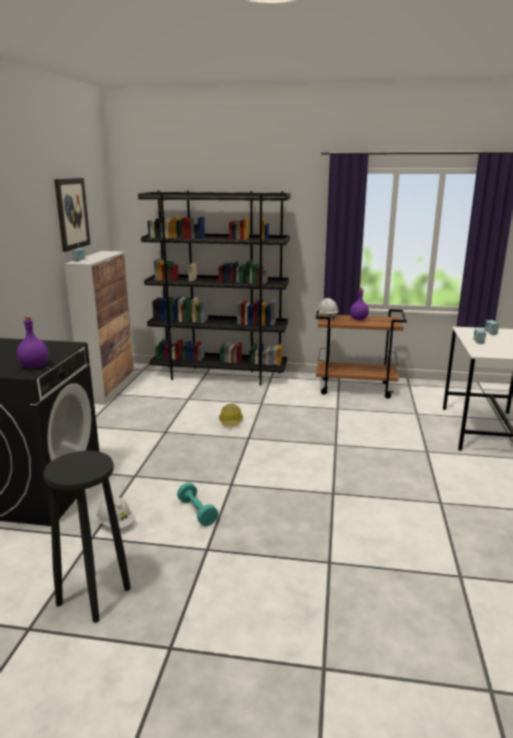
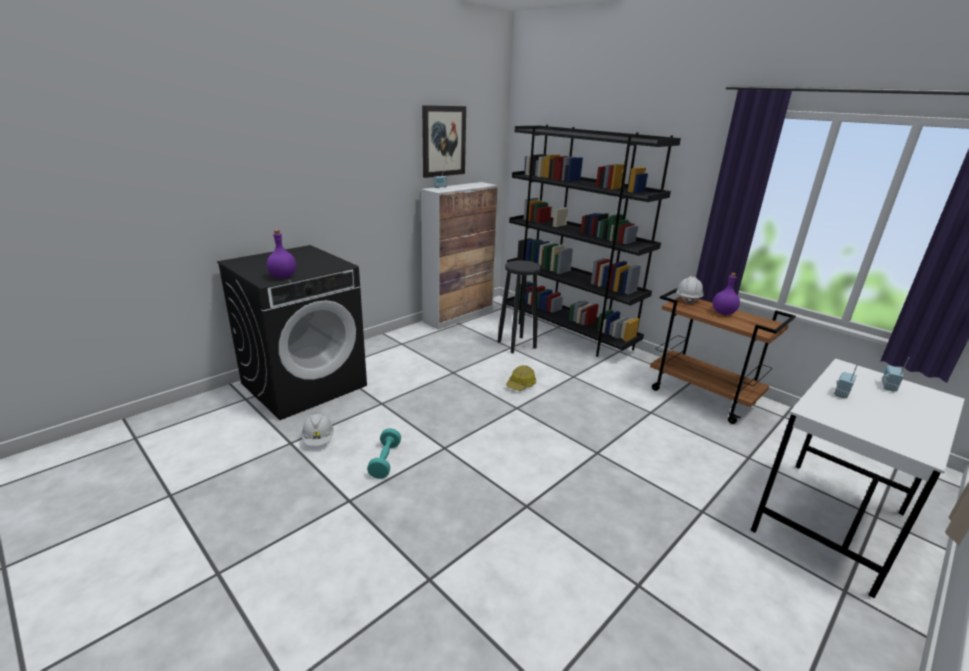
camera: 35 degrees right, 5 degrees up
black stool [43,451,131,623] -> black stool moved to [498,260,542,353]

